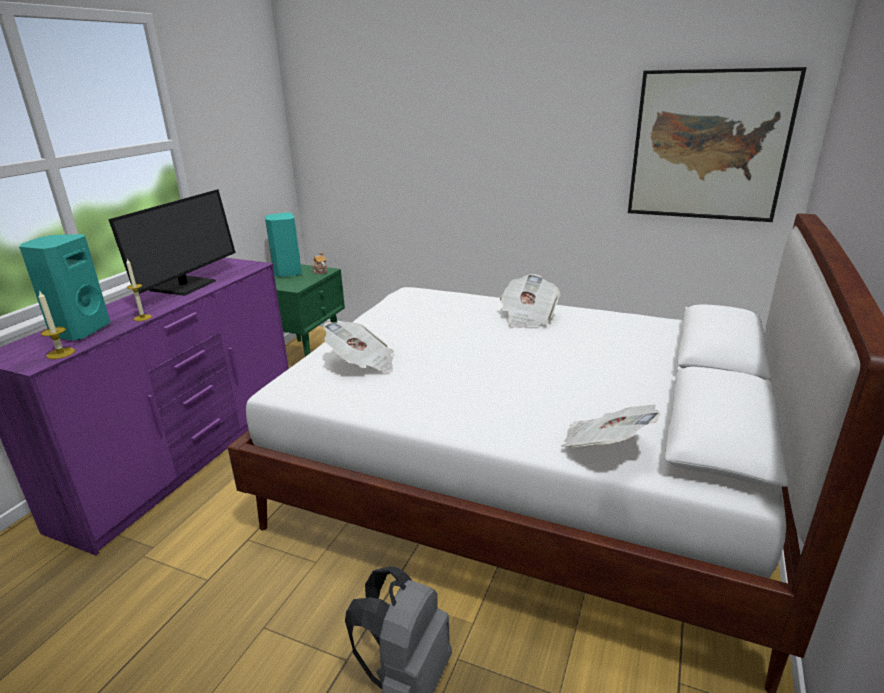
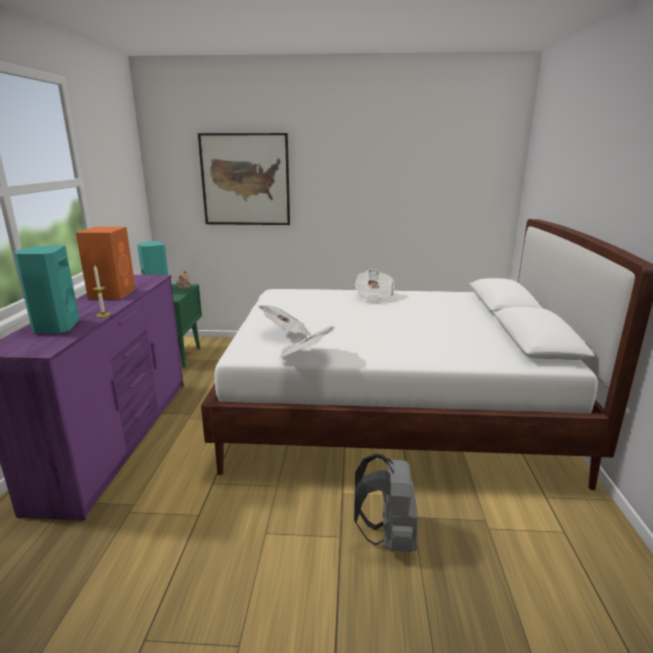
camera: 20 degrees left, 5 degrees down
candle [38,290,75,359] -> none
monitor [108,189,236,296] -> orange speaker [76,227,136,299]
newspaper [561,404,660,447] -> newspaper moved to [278,326,335,359]
picture [628,67,807,222] -> picture moved to [198,133,290,225]

